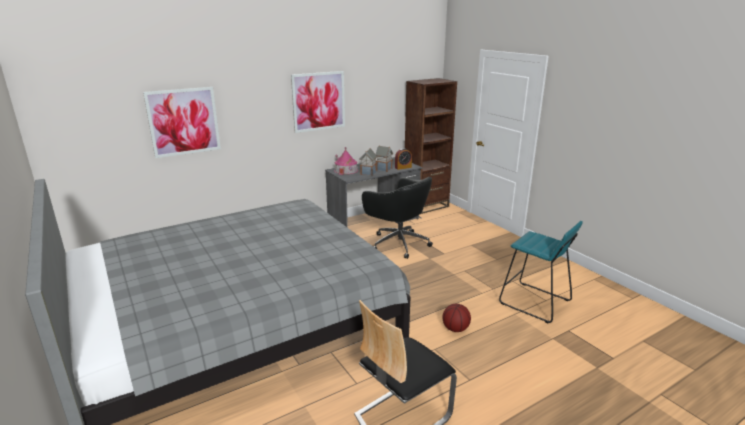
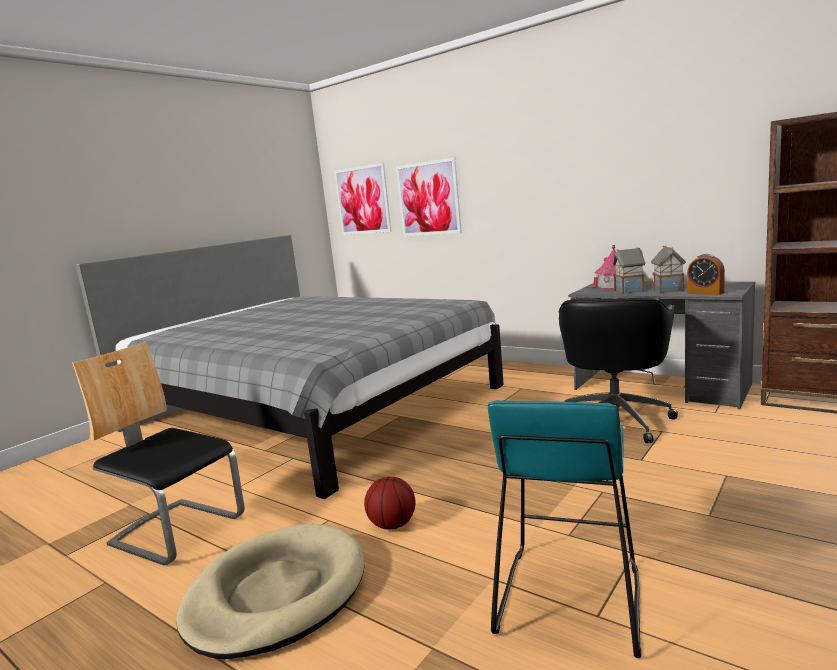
camera: 70 degrees right, 10 degrees down
picture [291,71,345,133] -> picture moved to [334,163,392,235]
none -> beige dog bed [176,524,365,659]

